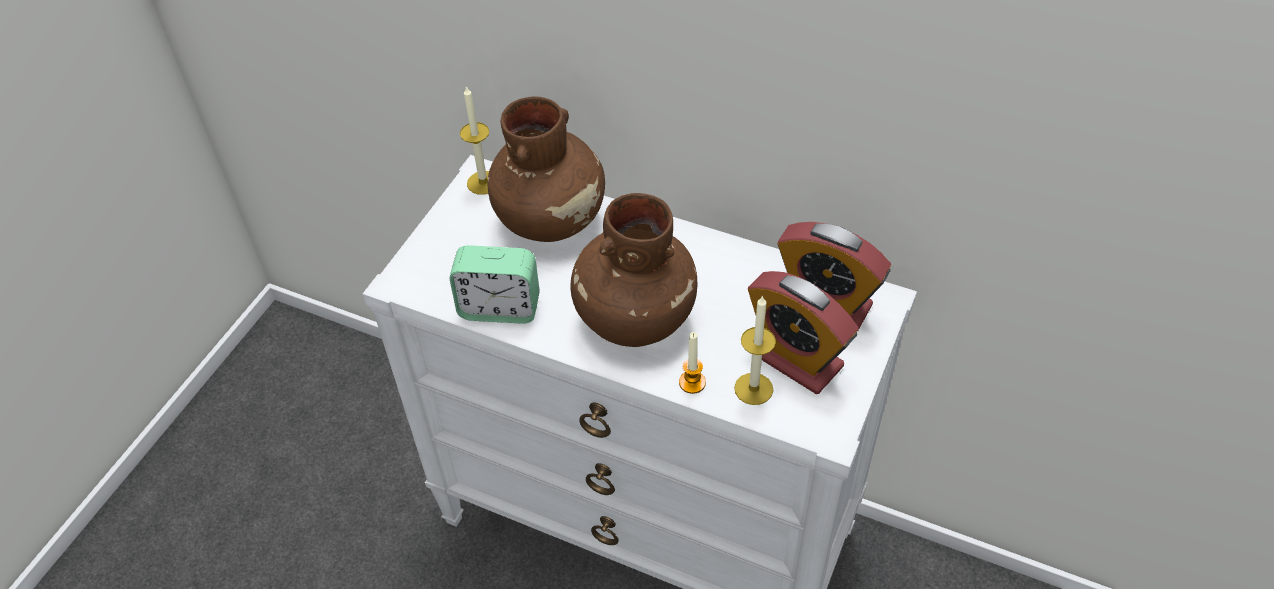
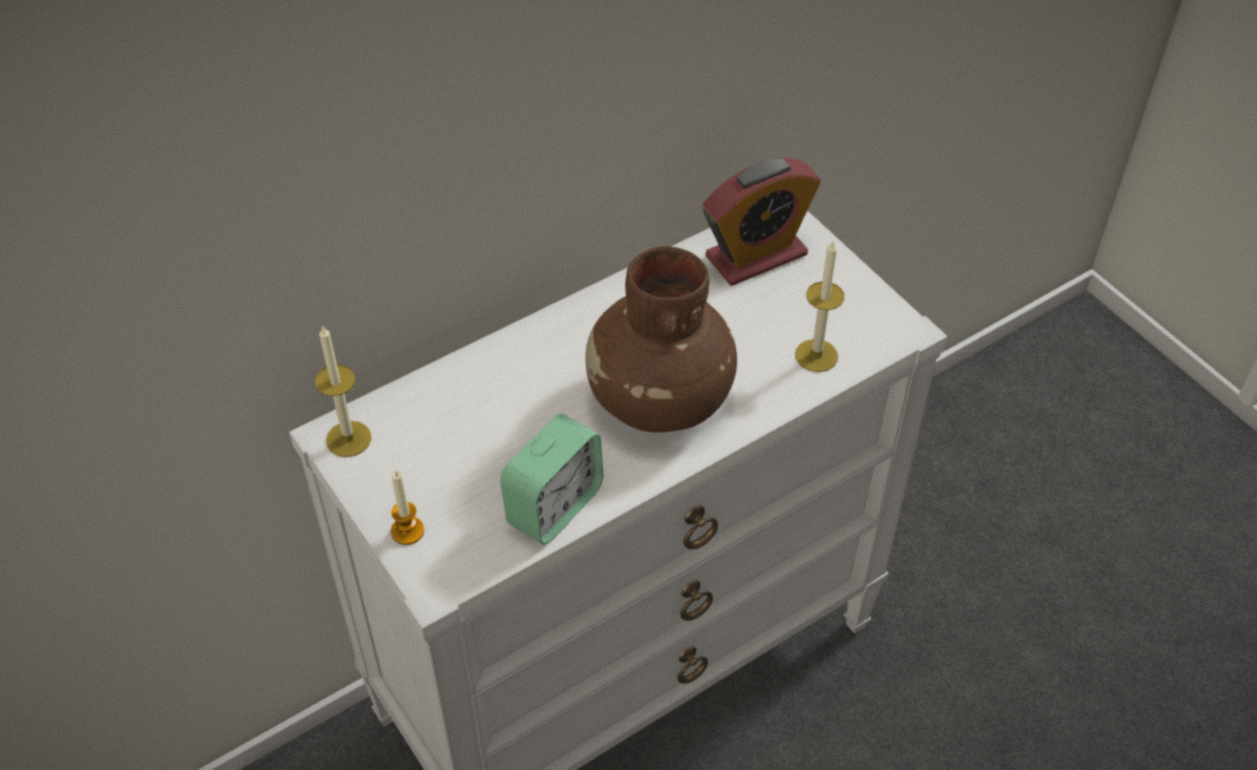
camera: 60 degrees left, 0 degrees up
brown vase [487,96,605,242] -> none
candle [679,332,706,394] -> candle moved to [391,471,424,545]
alarm clock [748,271,859,394] -> none

